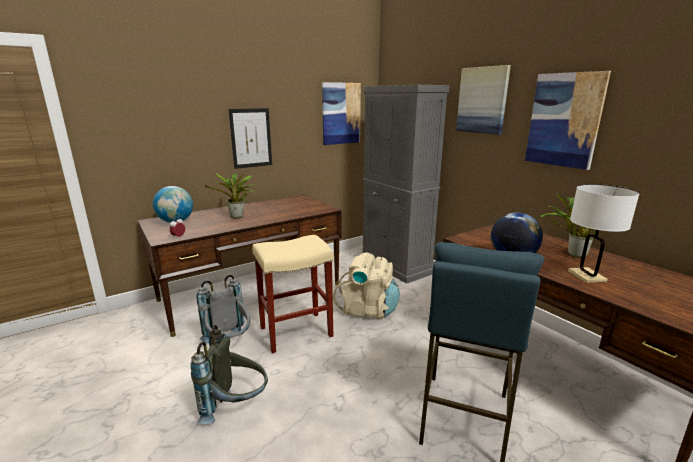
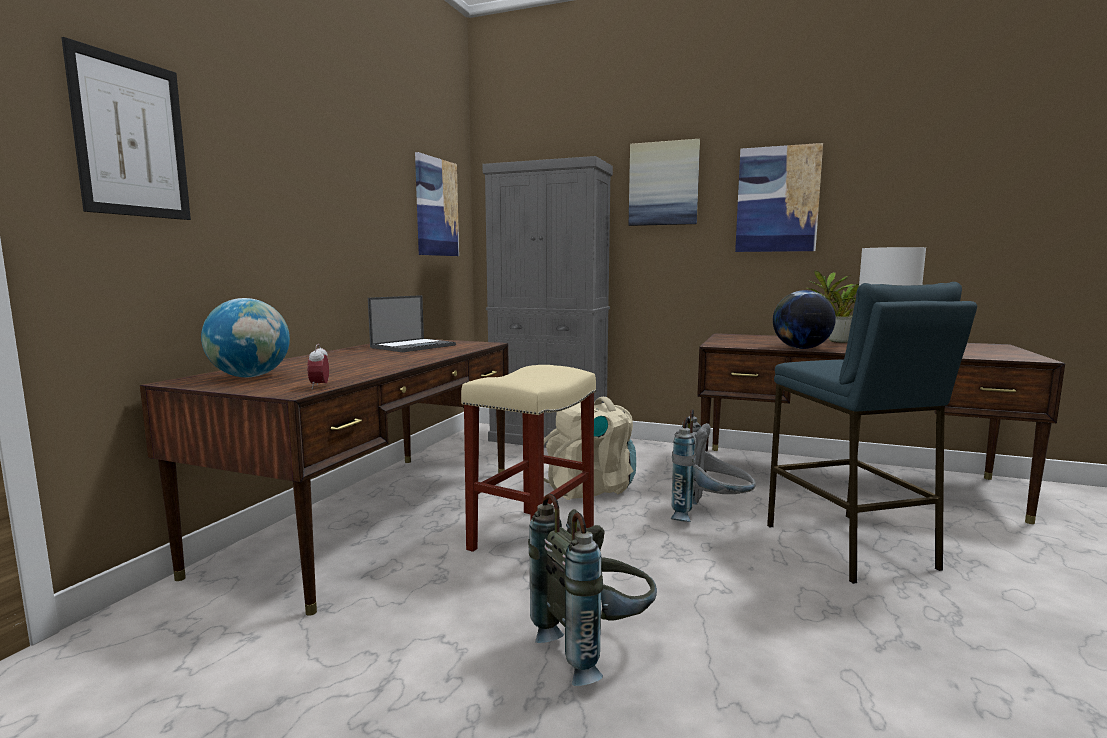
camera: 35 degrees left, 10 degrees down
grey backpack [196,275,250,343] -> grey backpack moved to [670,409,756,522]
potted plant [205,173,255,218] -> none
picture [229,108,272,169] -> picture moved to [61,37,191,220]
none -> laptop [368,295,456,352]

